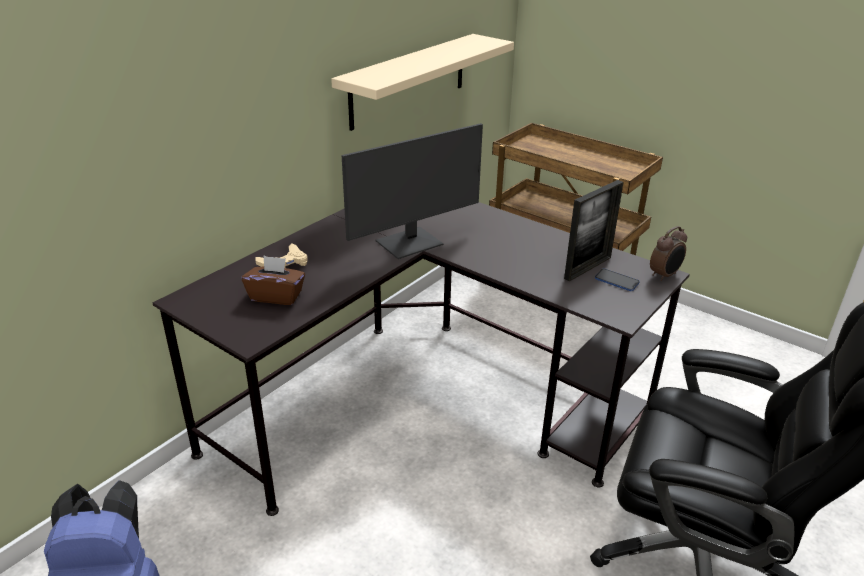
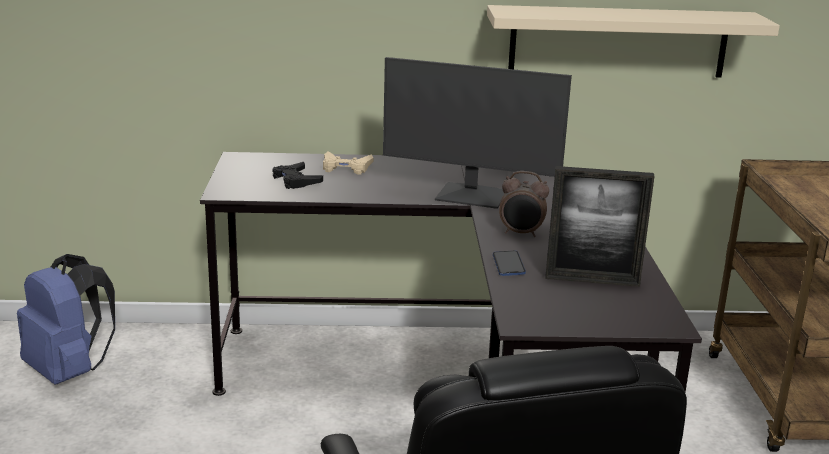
camera: 50 degrees right, 10 degrees down
brown tissue box [242,255,305,305] -> black game controller [273,162,323,189]
phone [595,269,640,291] -> phone moved to [493,251,526,276]
alarm clock [650,226,687,281] -> alarm clock moved to [499,171,549,237]

